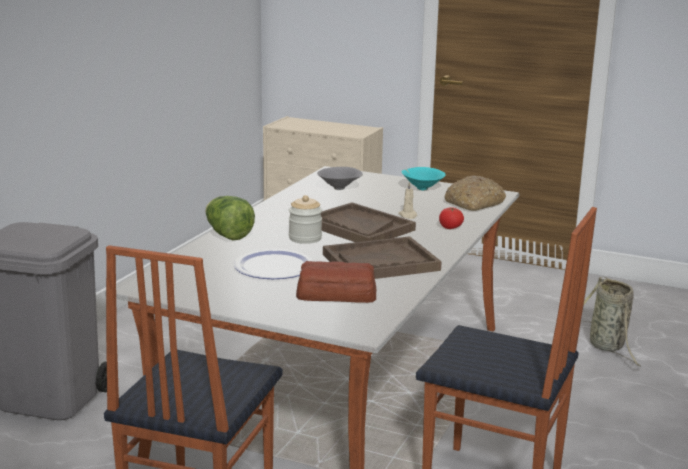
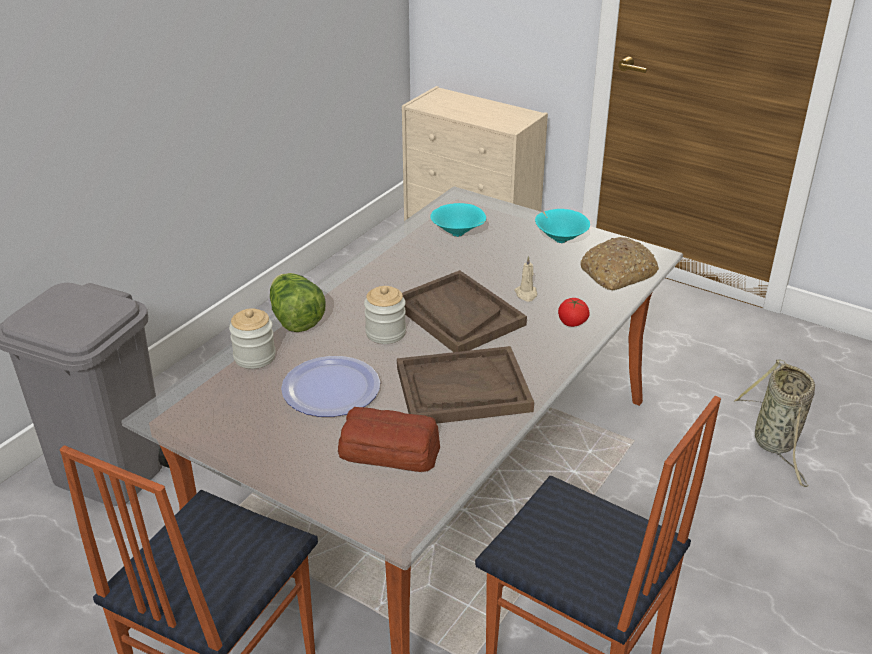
camera: 10 degrees right, 15 degrees up
grey bowl [317,167,363,190] -> turquoise bowl [430,203,486,237]
none -> jar [229,308,276,369]

